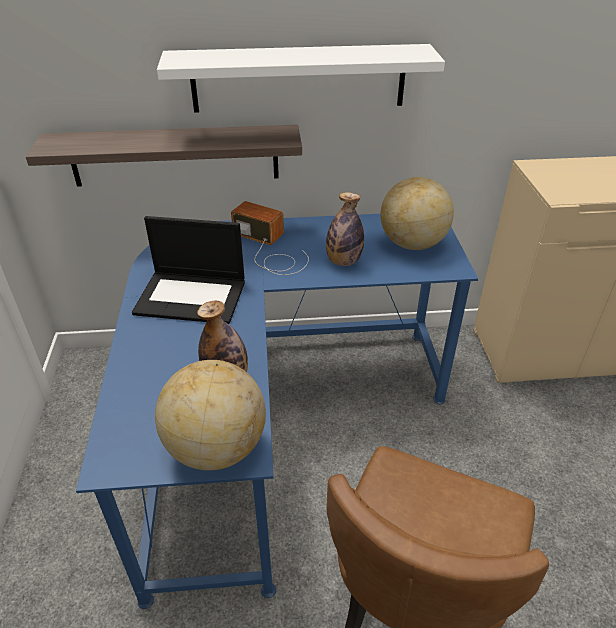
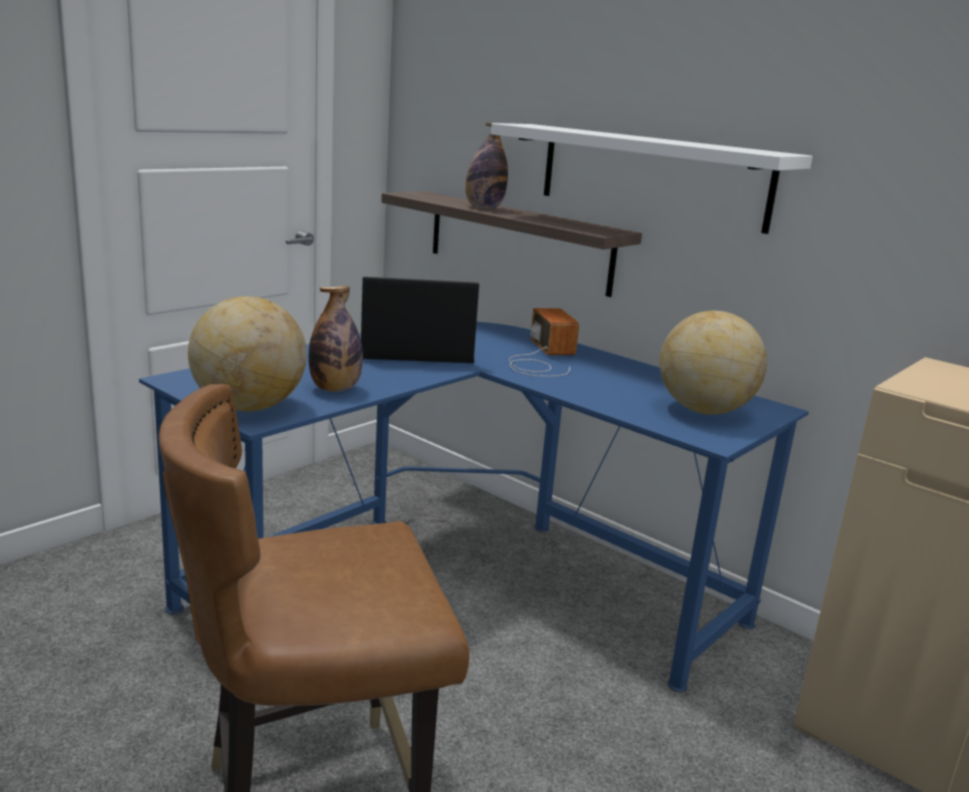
camera: 45 degrees right, 20 degrees down
laptop [132,216,245,324] -> laptop turned 120 degrees clockwise [361,277,479,363]
bottle [326,192,364,266] -> bottle moved to [465,123,508,209]

